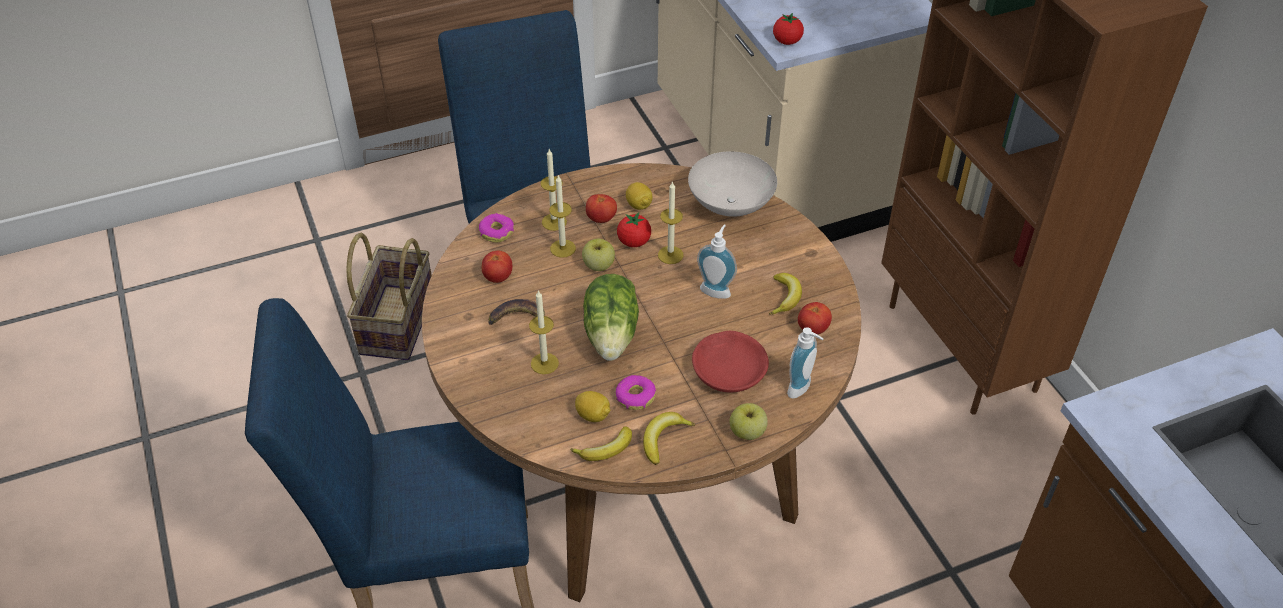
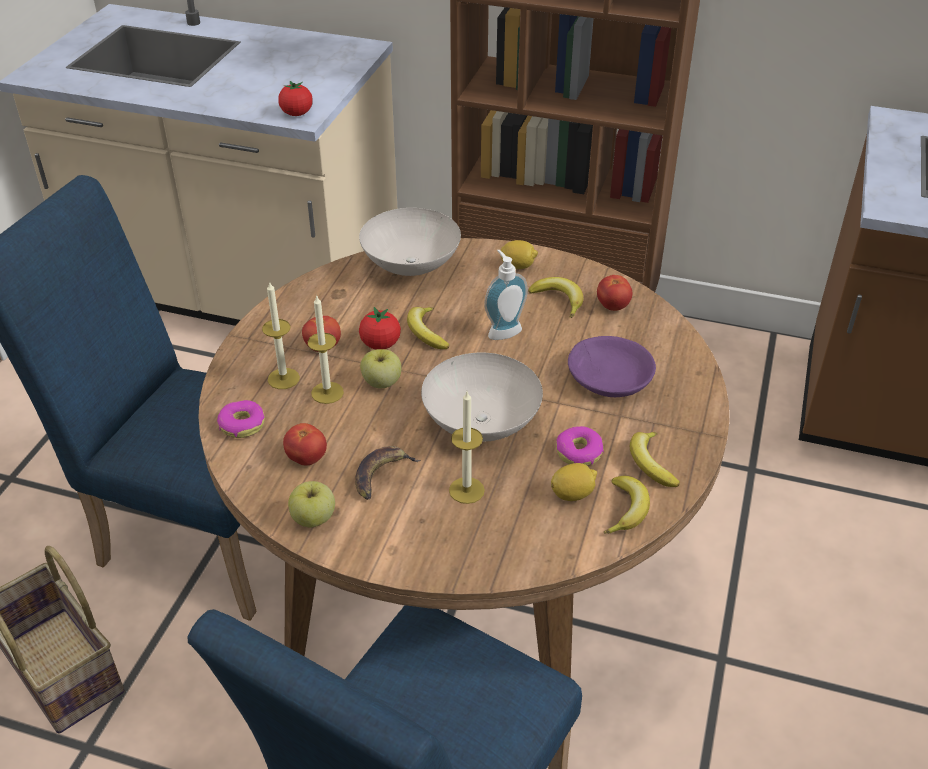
camera: 50 degrees left, 5 degrees down
lettuce [583,274,639,361] -> white bowl [421,353,543,442]
lemon [626,182,652,210] -> lemon moved to [501,240,538,269]
candle [658,181,684,264] -> banana [407,307,450,349]
red bowl [692,331,769,392] -> purple bowl [568,336,656,397]
apple [730,403,768,440] -> apple moved to [288,481,335,527]
soap dispenser [787,327,824,398] -> none

